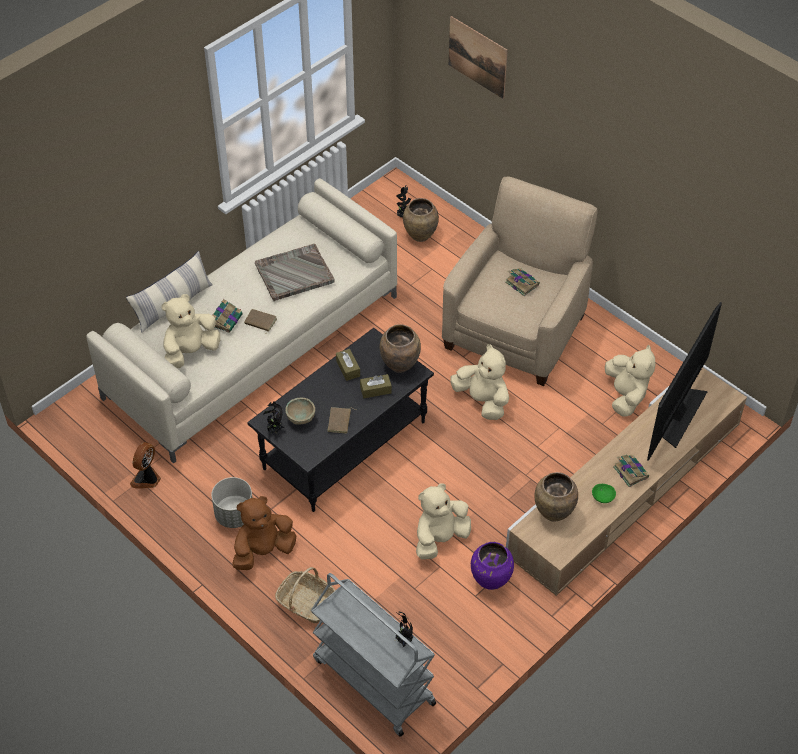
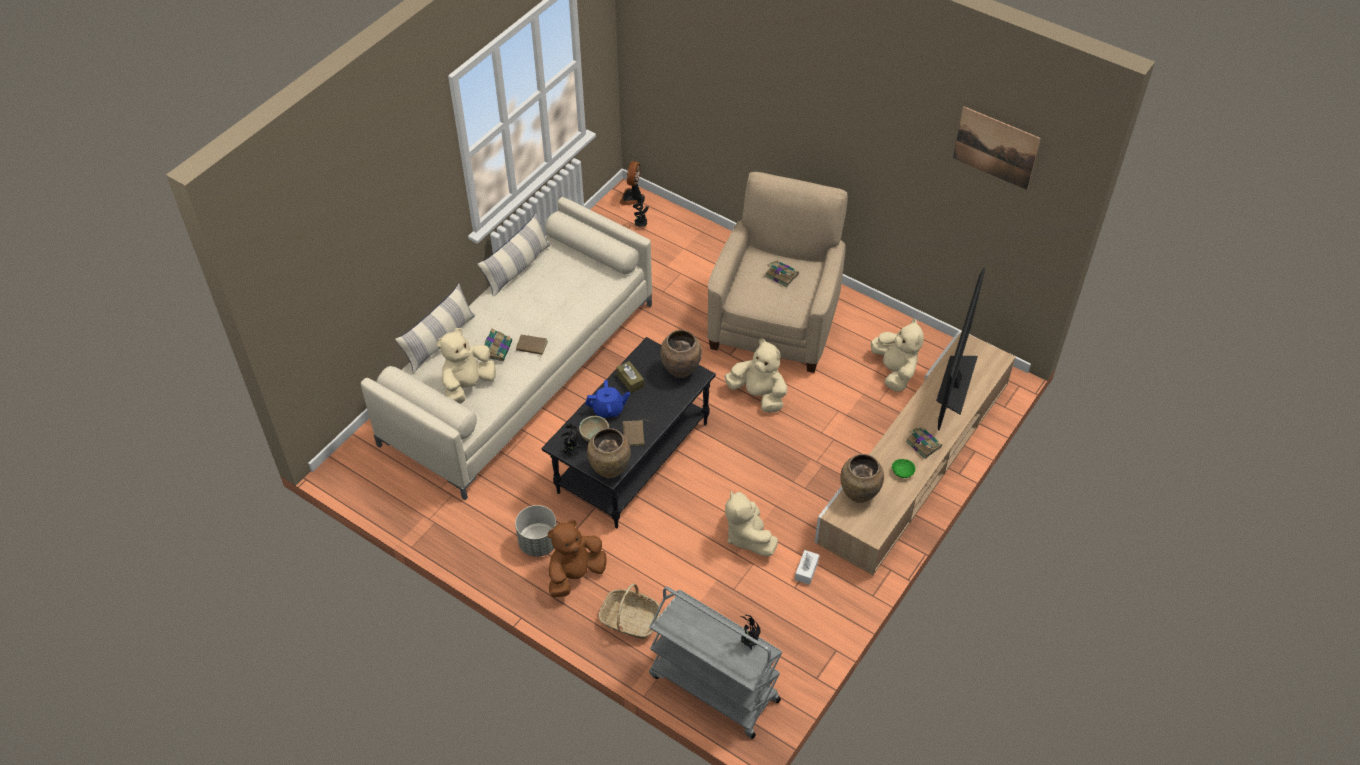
camera: 10 degrees left, 0 degrees up
fan [130,442,161,489] -> fan moved to [620,161,644,205]
grey tray [255,244,335,301] -> none
brown tissue box [360,374,392,398] -> none
brown vase [403,198,439,242] -> brown vase moved to [587,428,631,478]
beige plush toy [416,483,471,559] -> beige plush toy turned 60 degrees counterclockwise [725,491,778,556]
picture [449,16,508,99] -> picture moved to [953,107,1041,190]
purple vase [471,542,514,590] -> white tissue box [795,550,819,585]
none -> pillow [478,213,550,297]
none -> blue teapot [586,380,630,418]

